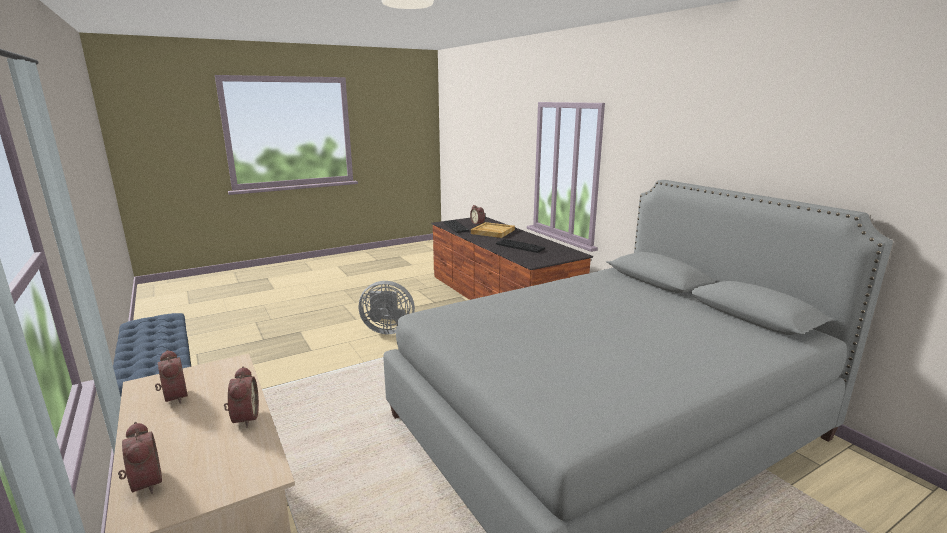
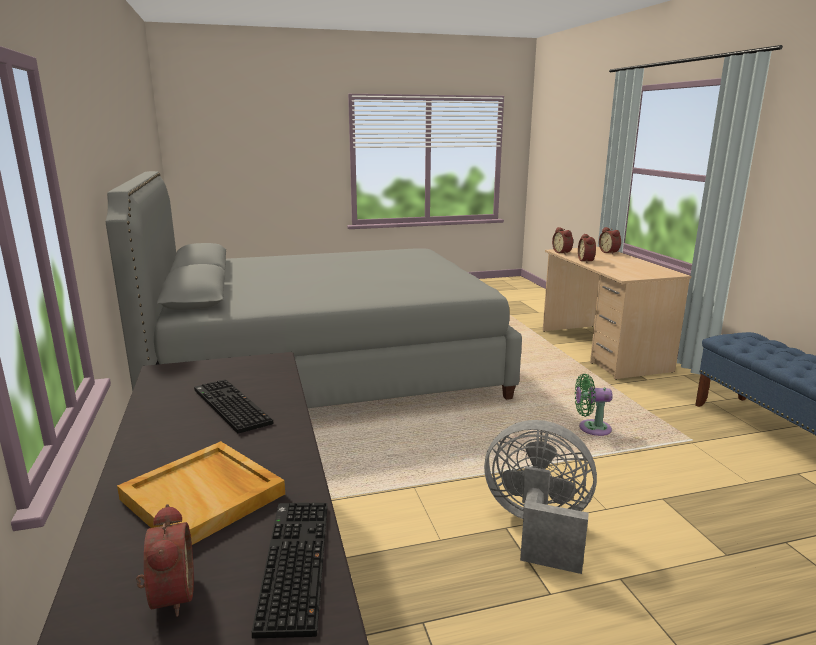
camera: 165 degrees left, 0 degrees up
alarm clock [155,350,188,404] -> alarm clock moved to [552,227,573,255]
none -> green fan [575,374,613,436]

